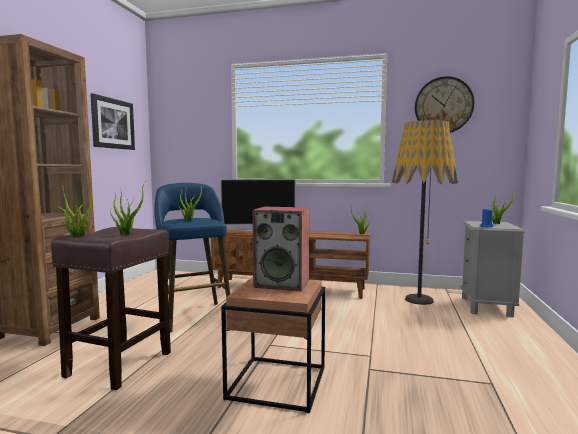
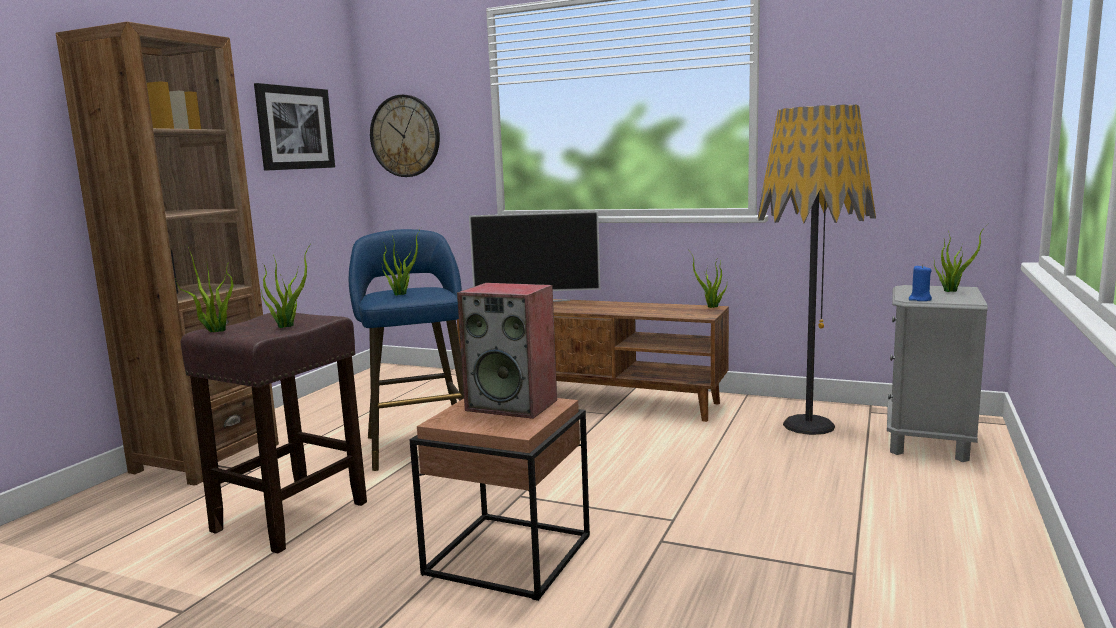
camera: 10 degrees right, 5 degrees up
wall clock [415,76,474,133] -> wall clock moved to [370,95,440,177]

